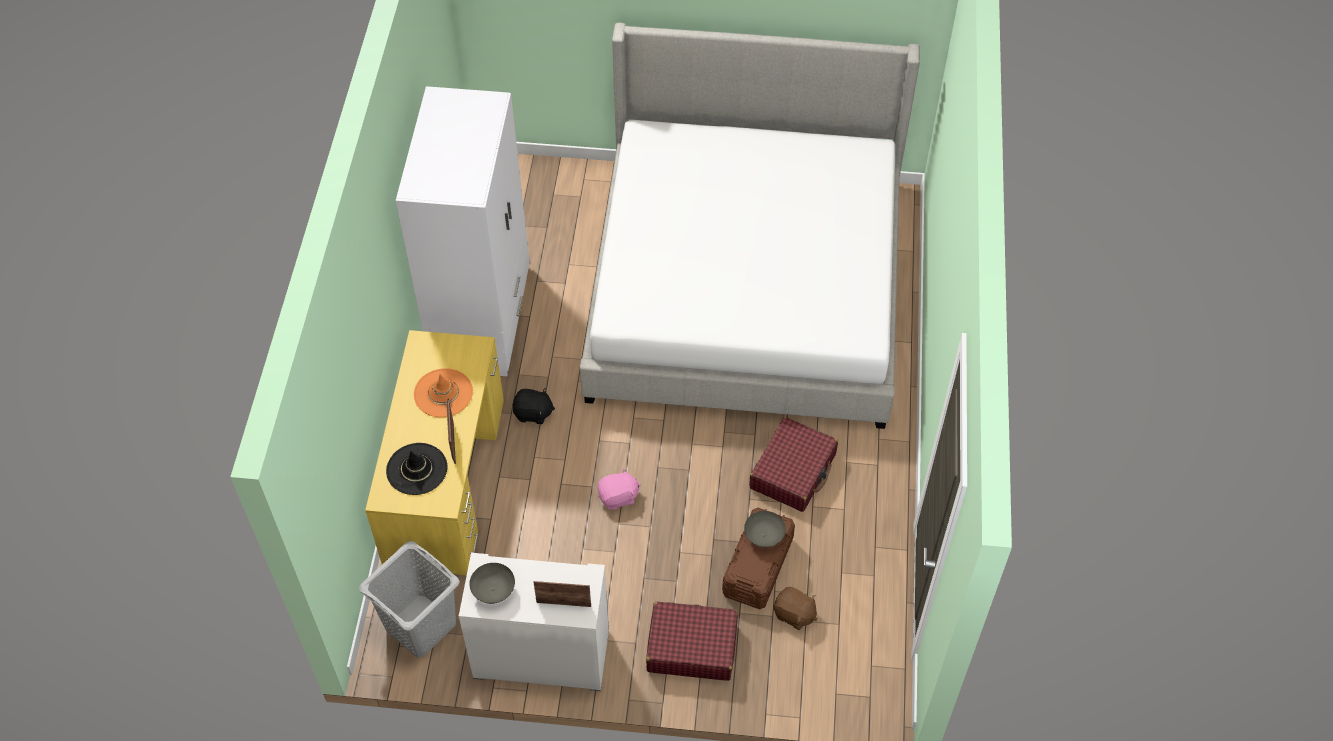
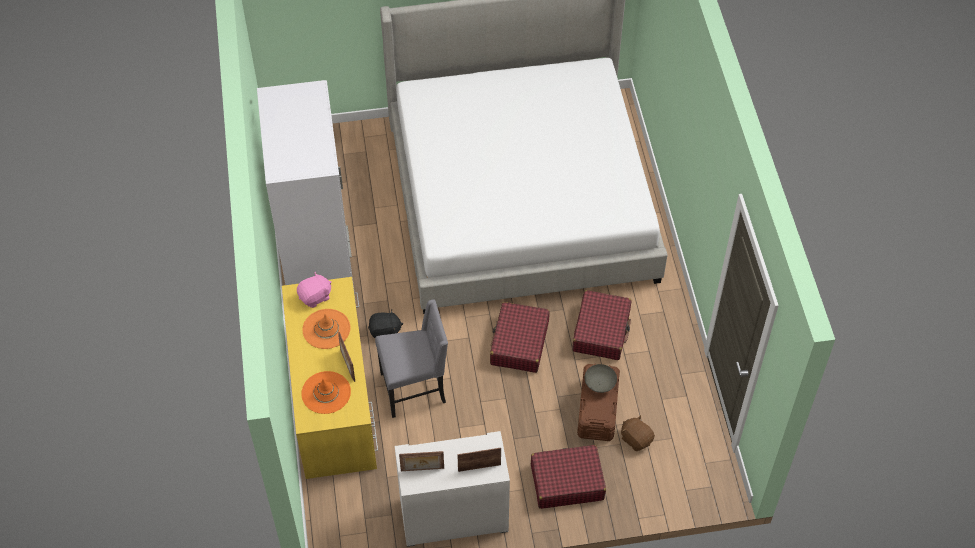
camera: 15 degrees left, 0 degrees up
grey laundry basket [359,541,460,657] -> none
black hat [386,443,447,495] -> orange hat [301,371,351,414]
grey bowl [469,563,515,604] -> picture frame [399,451,444,471]
pink plush toy [598,468,641,510] -> pink plush toy moved to [297,272,332,308]
brown plush toy [774,587,817,630] -> brown plush toy turned 150 degrees counterclockwise [621,415,655,451]
none -> grey chair [375,299,448,418]
none -> red suitcase [490,302,550,373]

